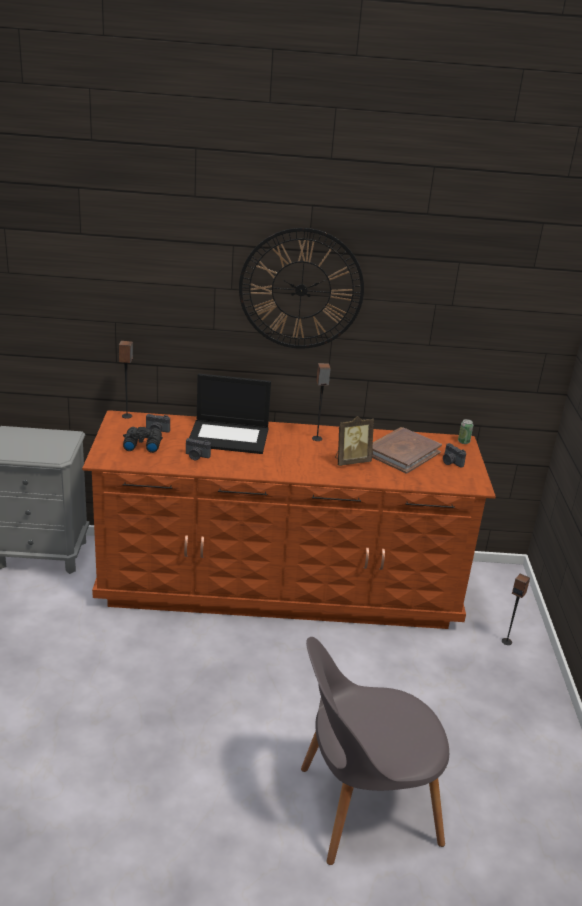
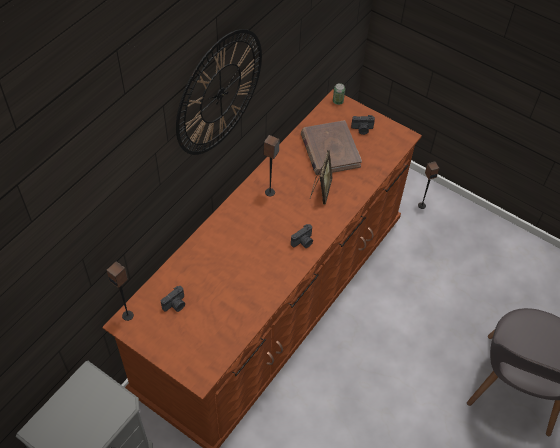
camera: 55 degrees left, 25 degrees up
black binoculars [123,427,163,453] -> none
camera [186,438,211,460] -> camera moved to [291,224,313,248]
laptop [189,374,271,454] -> none

